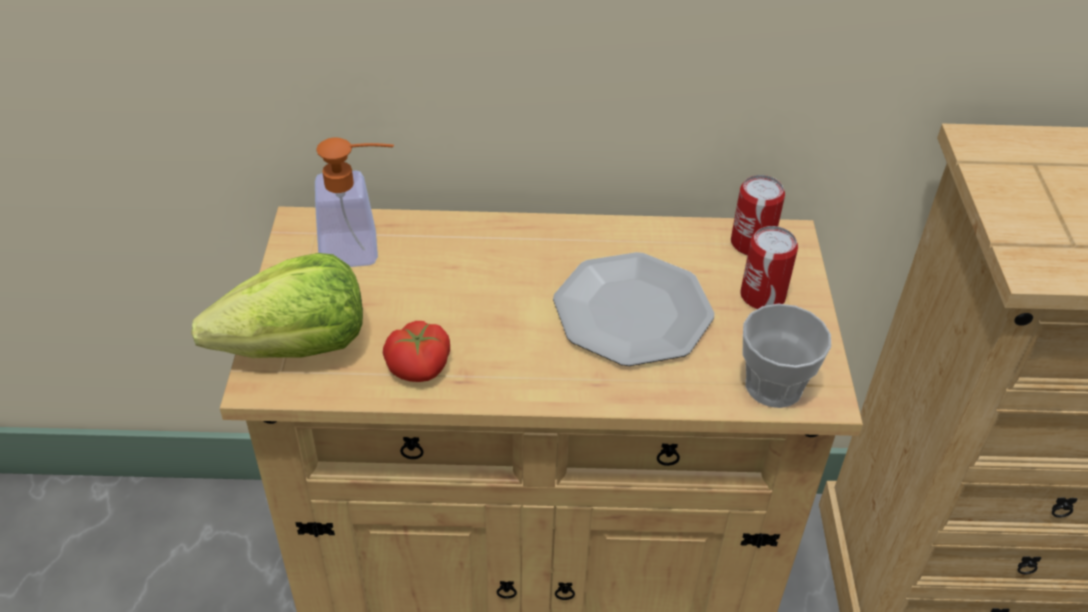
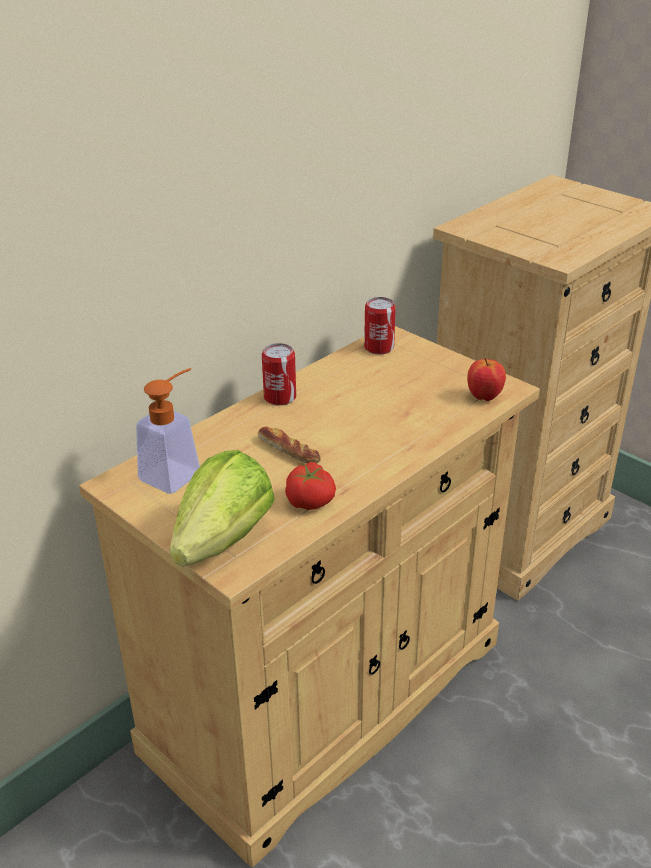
camera: 45 degrees left, 10 degrees down
plate [553,252,714,366] -> none
can [740,226,798,309] -> can moved to [262,343,296,406]
cup [743,304,831,408] -> apple [467,358,506,401]
none -> bread [258,426,321,463]

